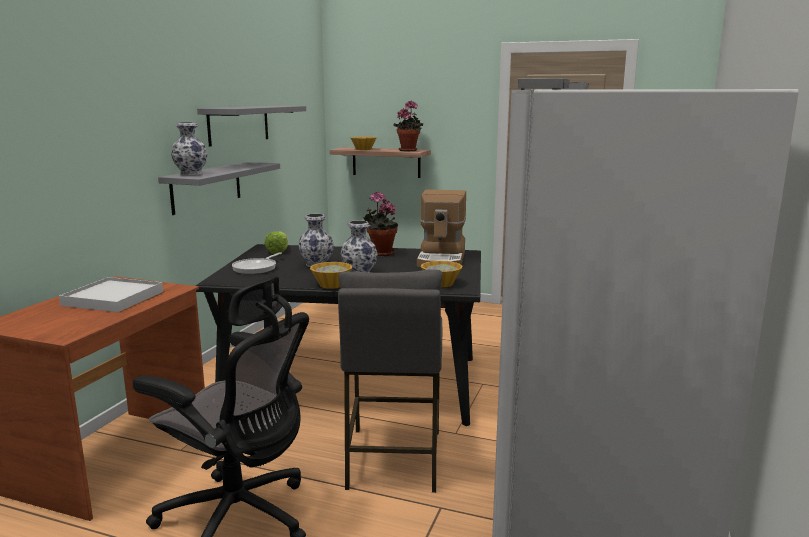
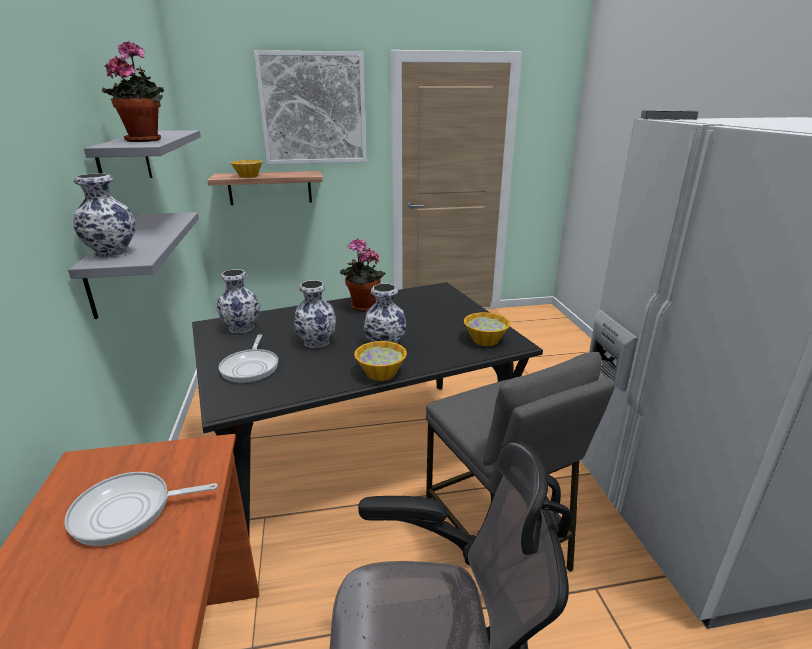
camera: 30 degrees left, 10 degrees up
white tray [59,277,163,312] -> frying pan [65,472,218,546]
lettuce [264,231,288,254] -> vase [217,269,260,333]
potted plant [394,101,423,151] -> potted plant moved to [102,41,164,142]
coffee machine [417,189,466,267] -> none
none -> picture [254,50,367,164]

